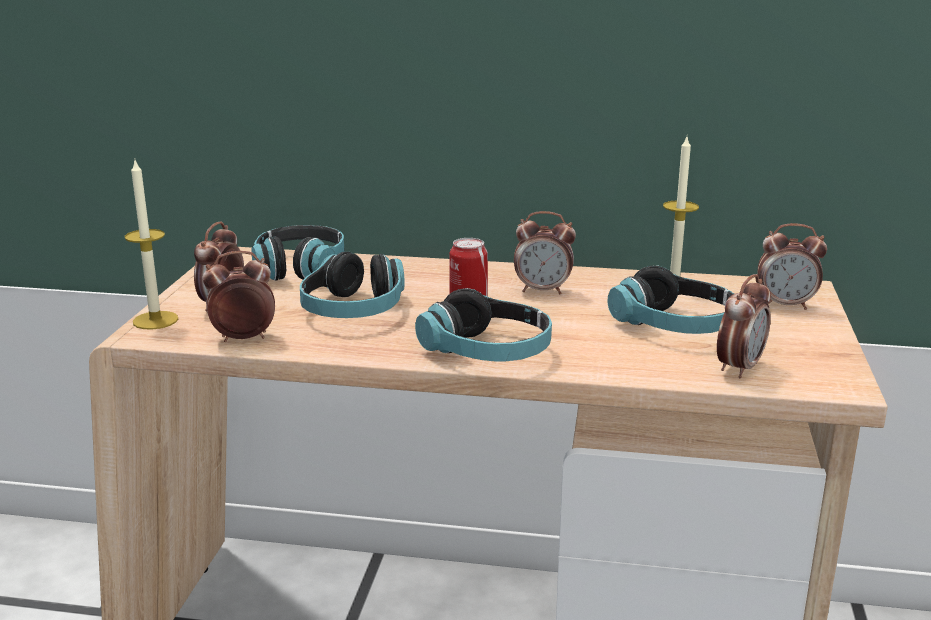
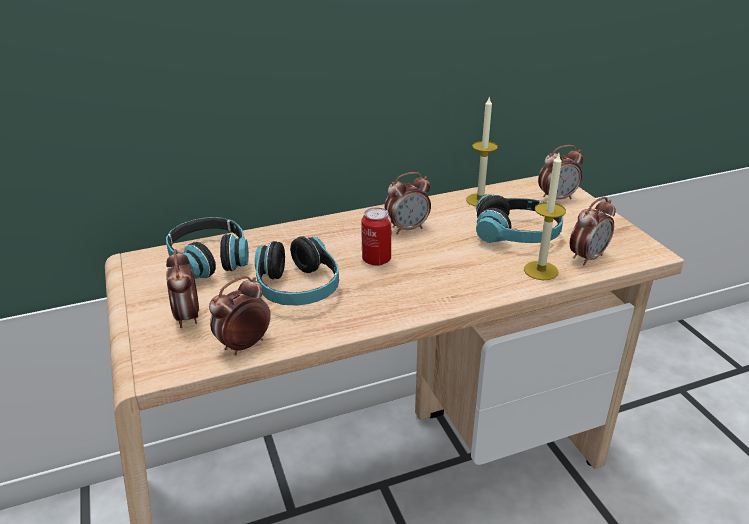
camera: 30 degrees left, 10 degrees up
candle [125,161,178,329] -> candle moved to [524,154,566,280]
headphones [415,288,552,361] -> none
alarm clock [717,274,771,378] -> alarm clock turned 45 degrees clockwise [570,197,616,265]

